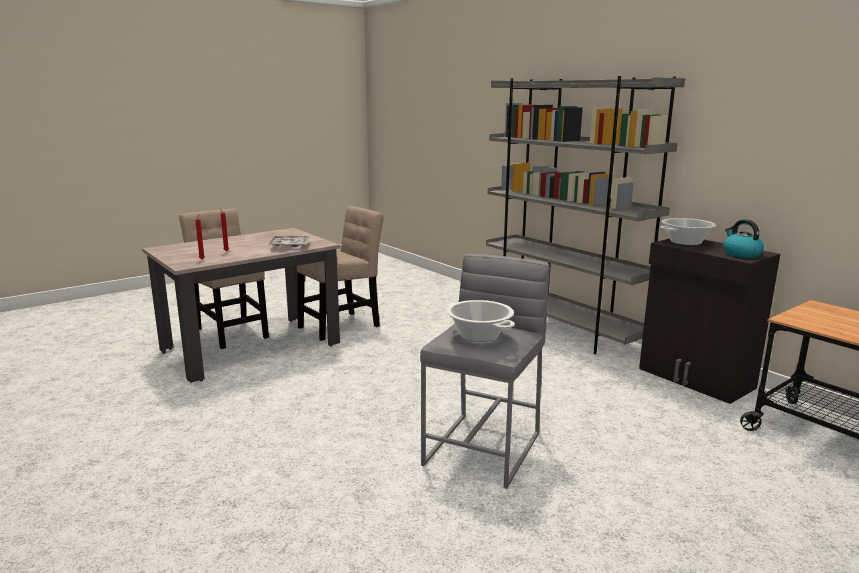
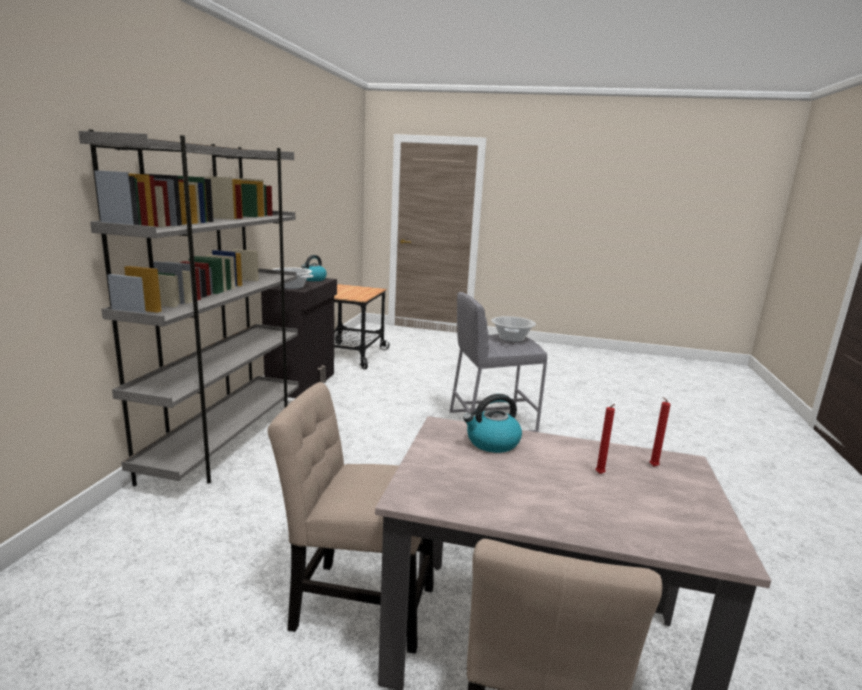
camera: 130 degrees left, 0 degrees up
tray [269,236,309,247] -> kettle [463,394,522,453]

